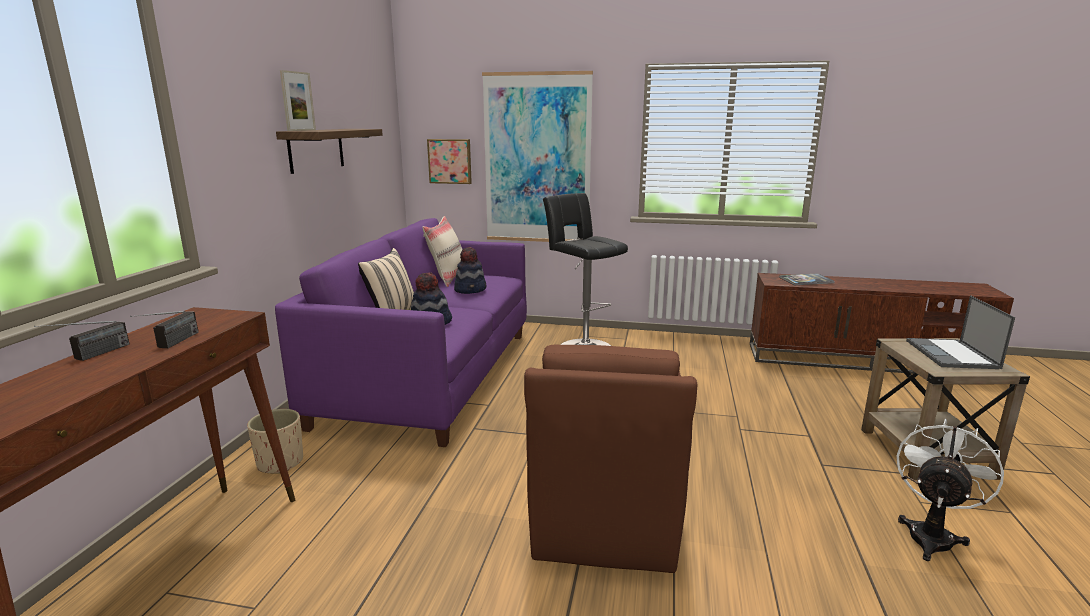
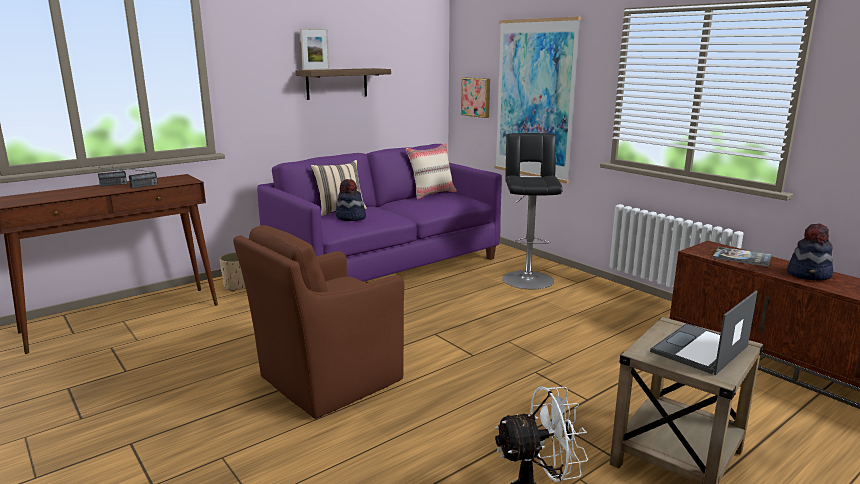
camera: 40 degrees right, 0 degrees up
hat [454,247,486,294] -> hat moved to [787,223,833,281]

